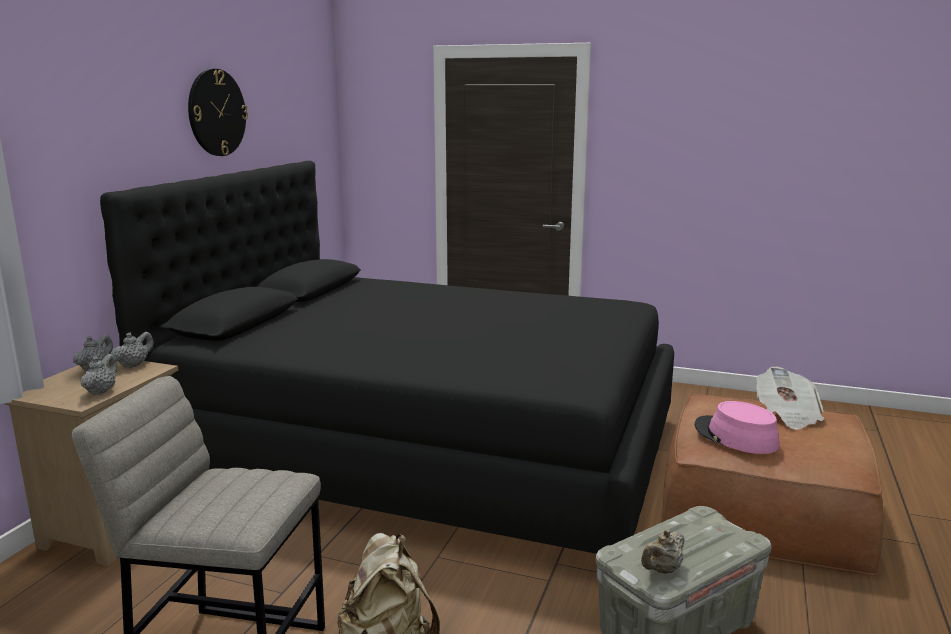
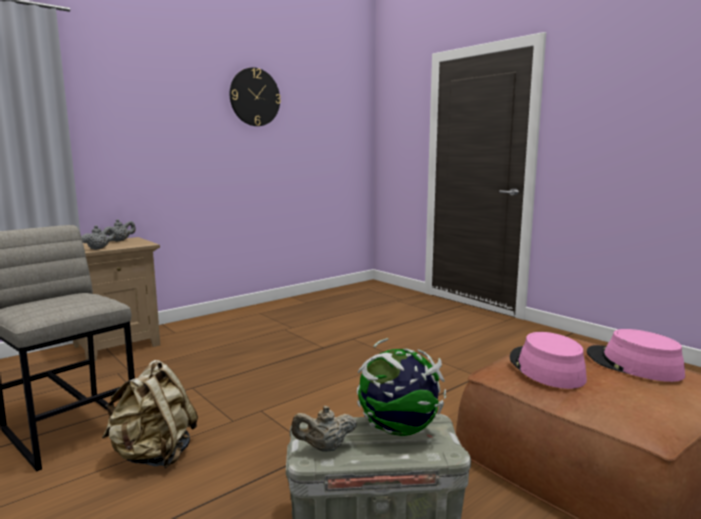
camera: 30 degrees right, 5 degrees down
black bed [100,161,674,554] -> none
grey teapot [111,332,154,368] -> none
newspaper [756,367,824,430] -> pink hat [587,329,685,382]
none -> globe [357,338,446,436]

